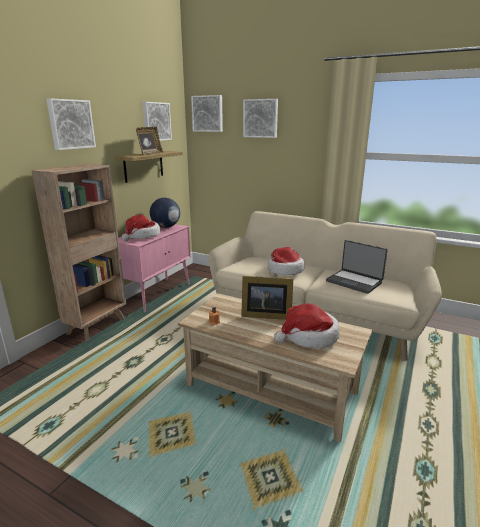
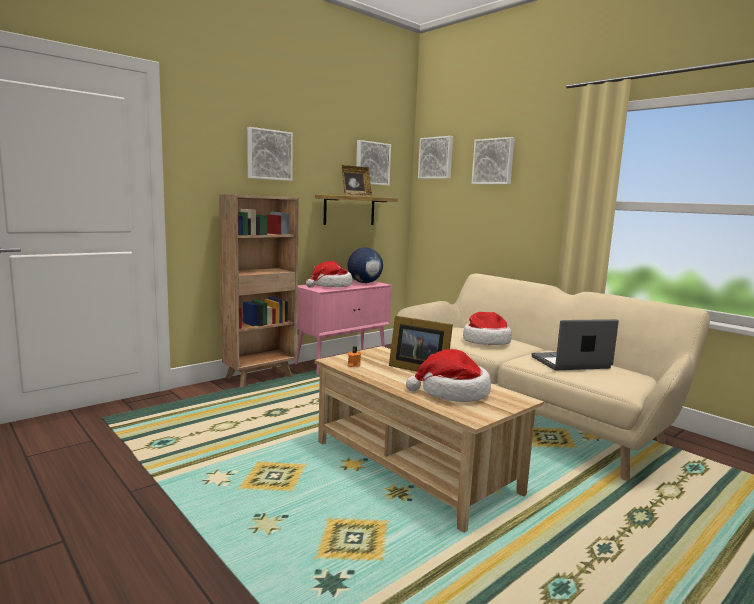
camera: 20 degrees right, 10 degrees down
laptop [326,240,388,294] -> laptop turned 105 degrees clockwise [532,319,619,370]

